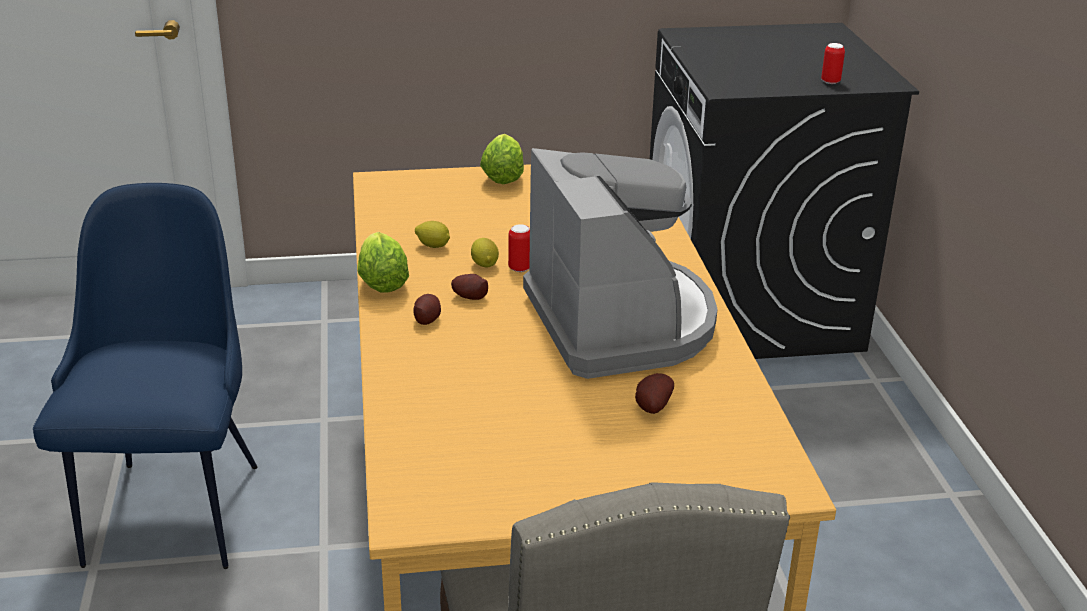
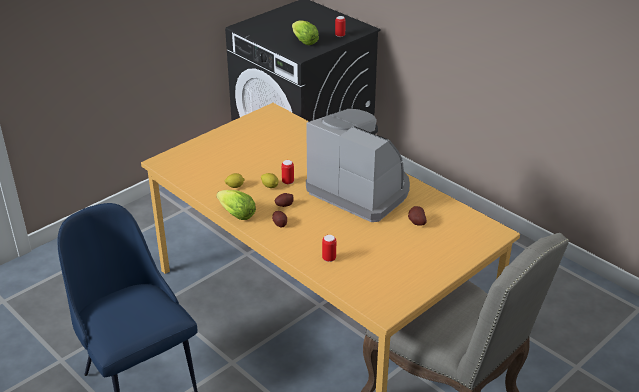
camera: 35 degrees left, 5 degrees up
lettuce [480,134,524,184] -> lettuce moved to [292,20,319,45]
none -> can [322,235,336,262]

